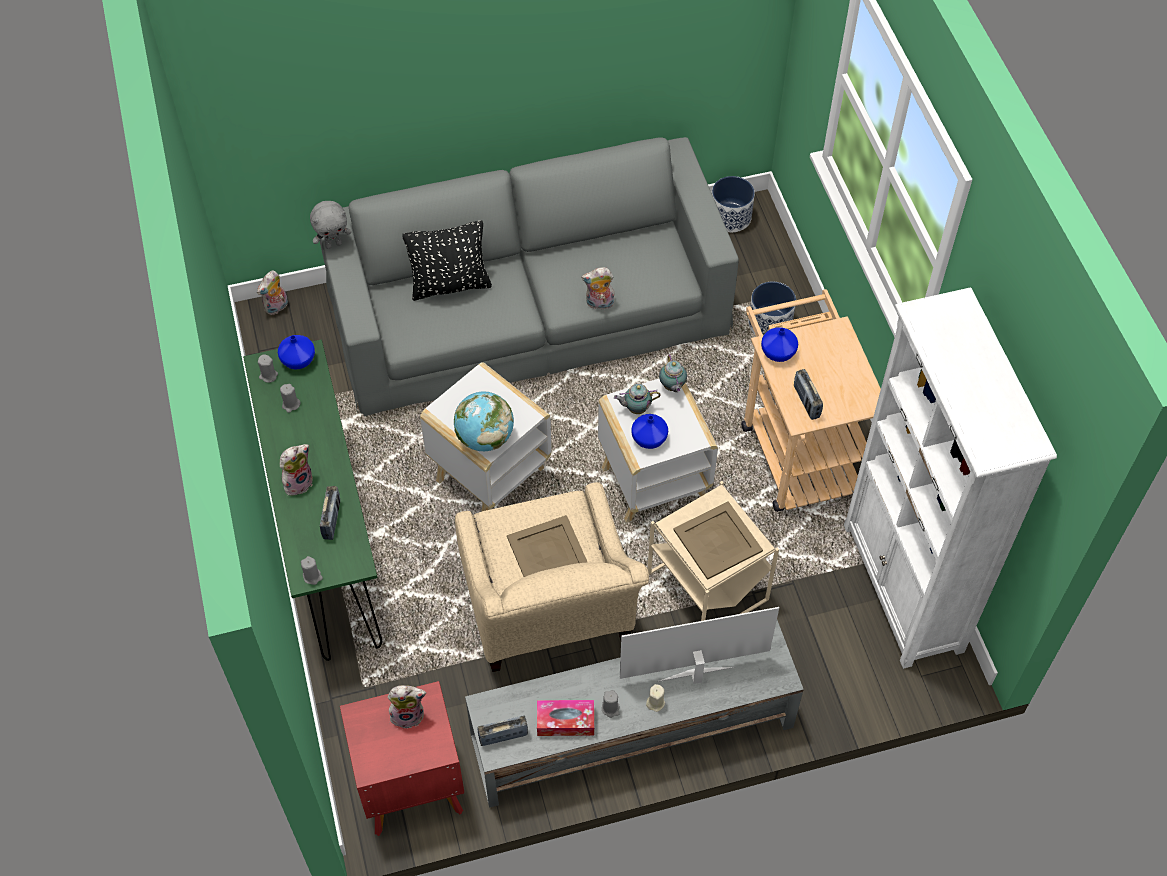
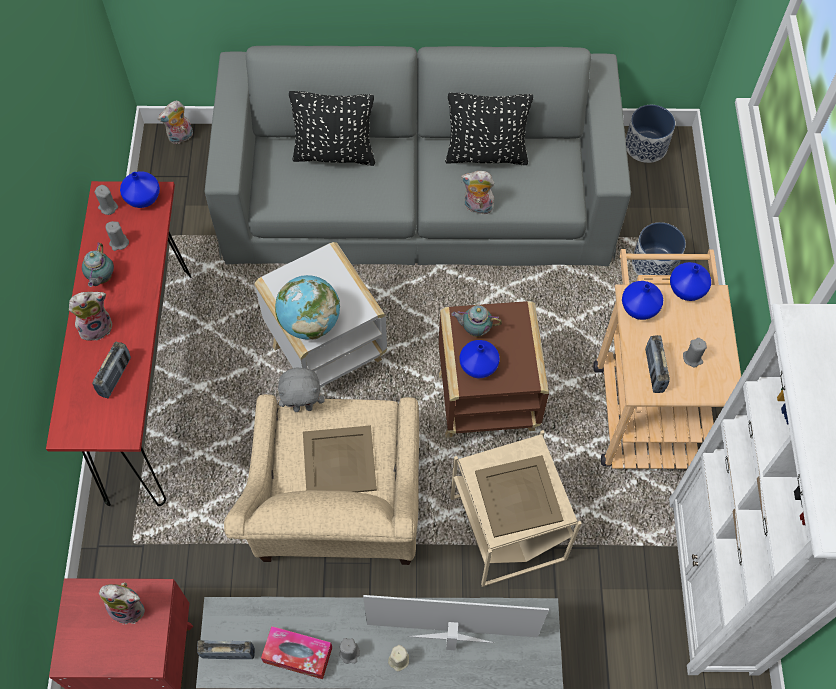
camera: 15 degrees right, 5 degrees up
green console table [243,339,382,661] -> red console table [46,181,192,506]
grey candle [301,556,323,585] -> grey candle moved to [683,338,707,368]
grey plush toy [310,201,351,249] -> grey plush toy moved to [278,368,325,412]
white side table [598,379,718,522] -> brown side table [439,301,549,438]
teapot [659,354,687,392] -> teapot moved to [82,242,114,287]
none -> black pillow [445,93,533,165]
none -> blue vase [670,262,711,301]

